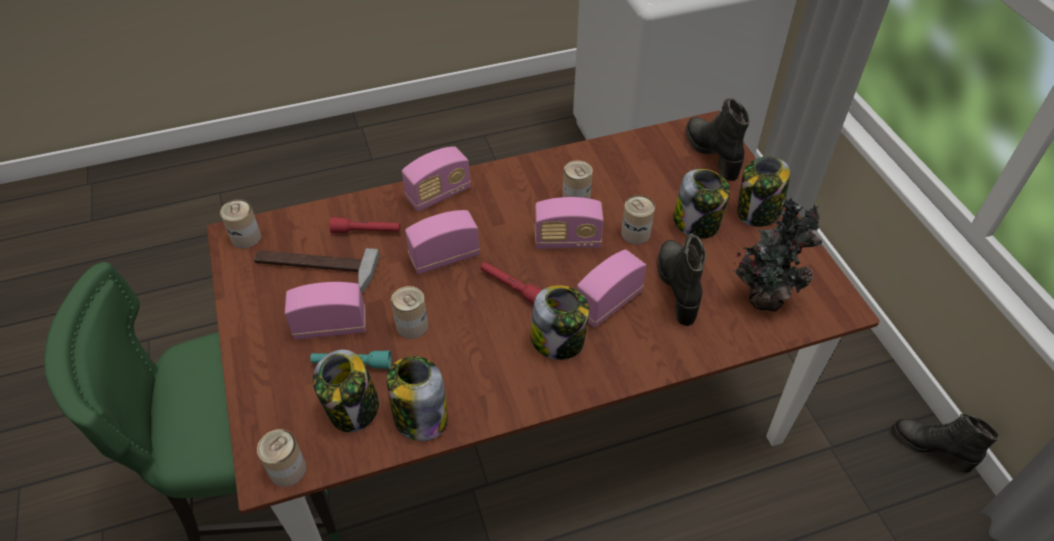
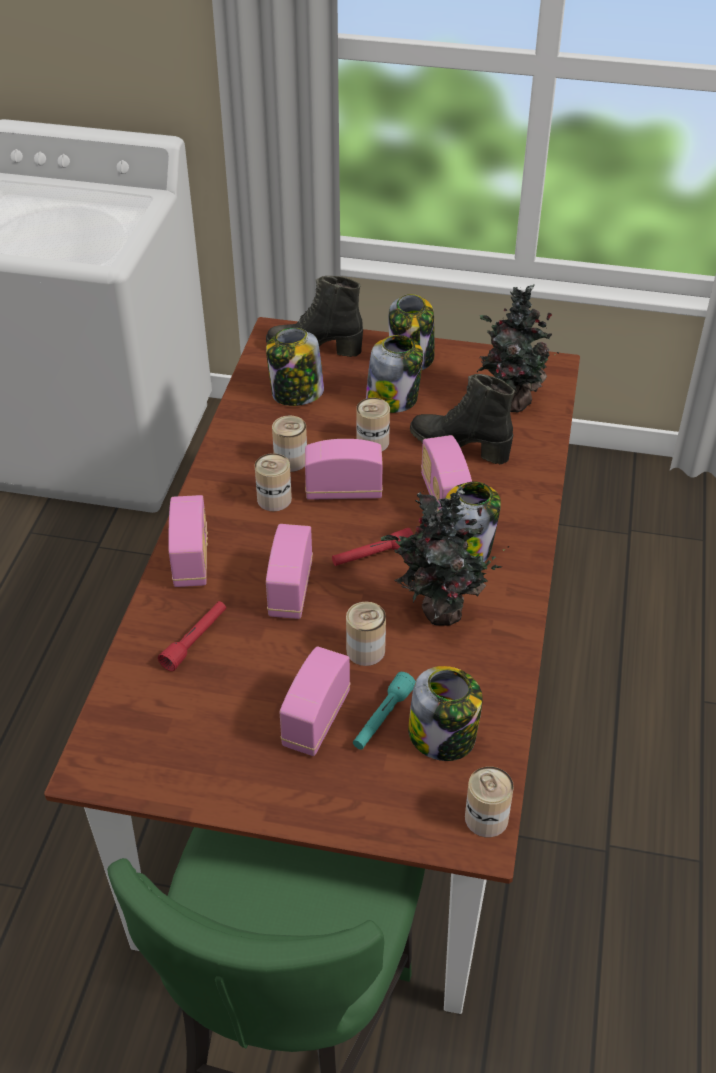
camera: 60 degrees left, 5 degrees down
can [220,199,261,249] -> can moved to [255,453,292,511]
hammer [254,248,380,294] -> none
jar [387,356,448,441] -> jar moved to [266,328,324,406]
radio [535,197,604,249] -> radio turned 120 degrees counterclockwise [305,439,383,500]
black boot [892,414,1000,473] -> none
none -> potted plant [381,486,509,626]

